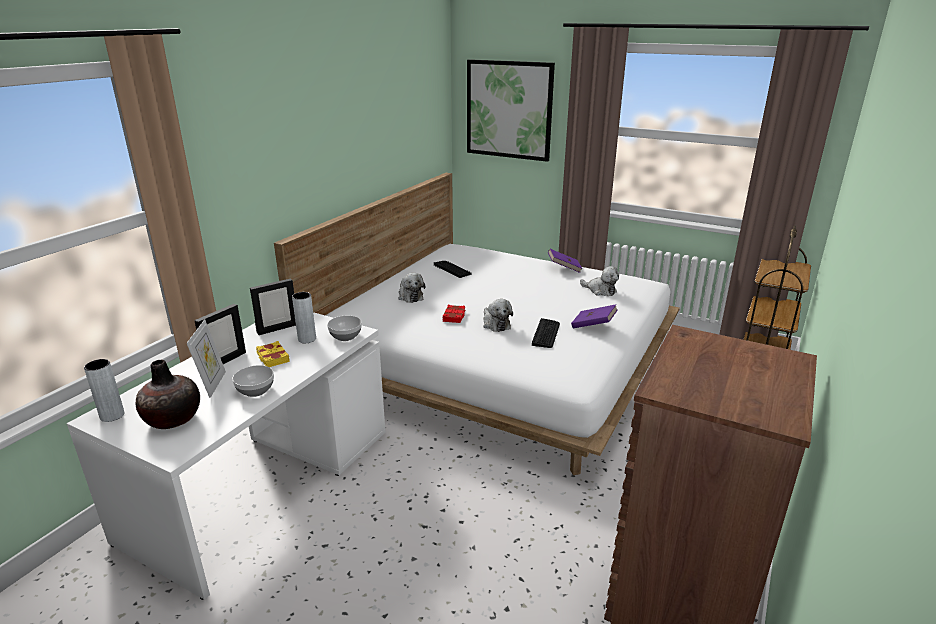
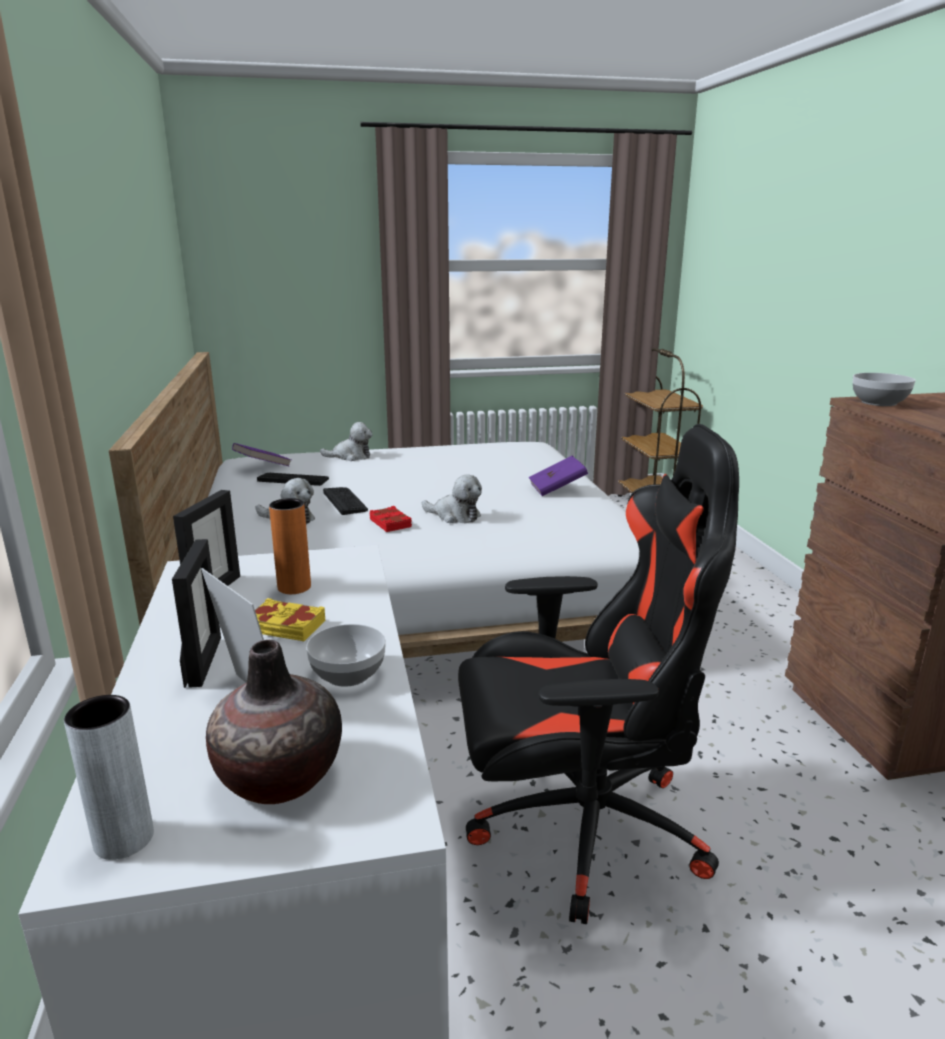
camera: 40 degrees left, 5 degrees down
grey vase [292,292,316,343] -> orange vase [269,498,311,594]
bowl [327,316,362,341] -> bowl moved to [853,373,916,406]
picture [467,59,555,162] -> none
keyboard [532,318,560,348] -> keyboard moved to [323,487,368,515]
purple book [548,249,582,273] -> purple book moved to [232,443,291,467]
plush toy [580,266,619,296] -> plush toy moved to [320,422,373,461]
none -> black office chair [458,424,739,924]

